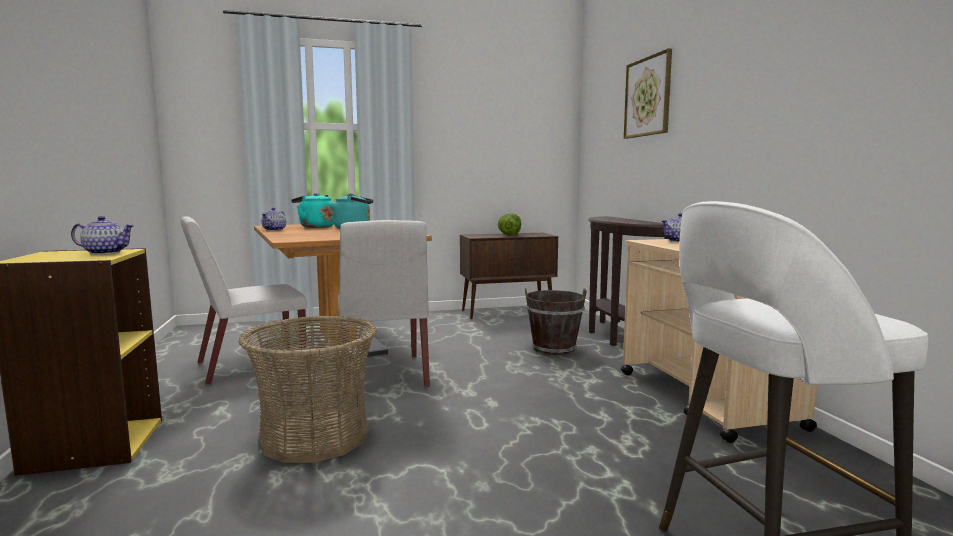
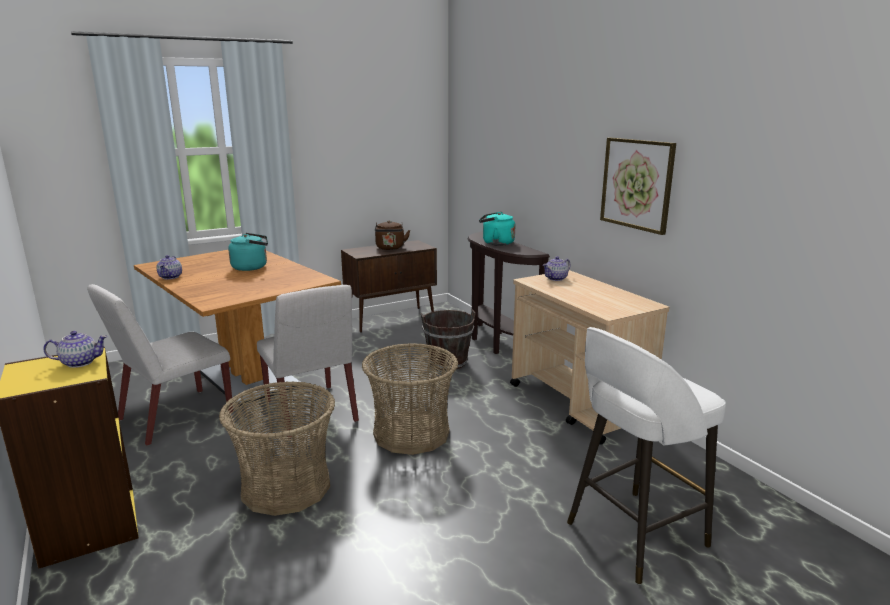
camera: 15 degrees left, 10 degrees up
turquoise kettle [291,193,334,228] -> turquoise kettle moved to [479,212,515,246]
lettuce [498,213,521,235] -> brown kettle [375,220,410,250]
picture [624,48,672,139] -> picture moved to [600,138,676,235]
none -> basket [362,343,458,455]

